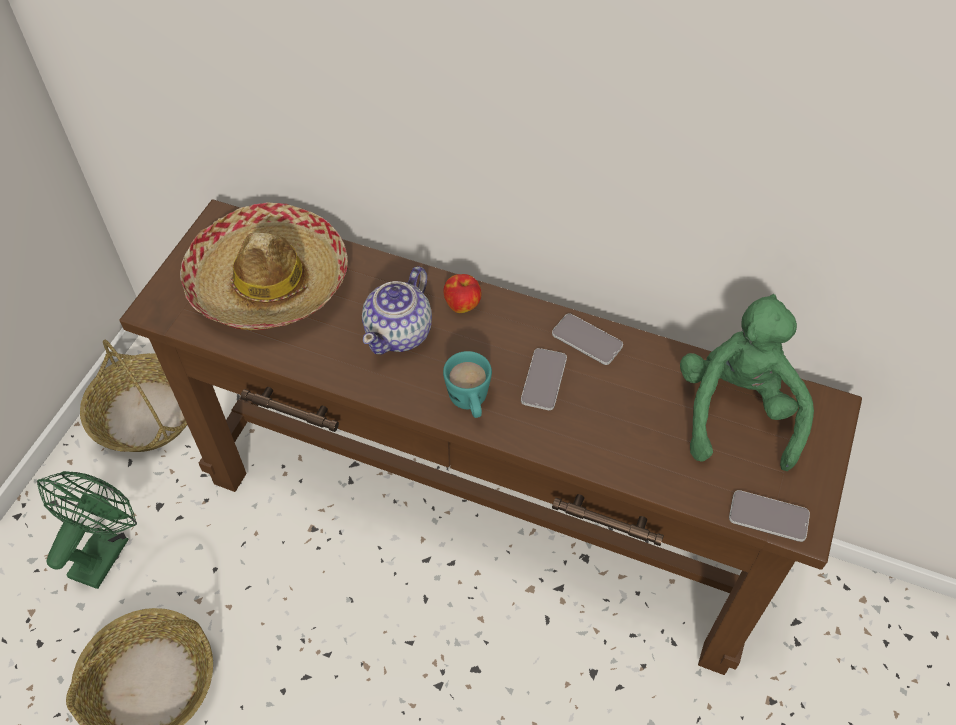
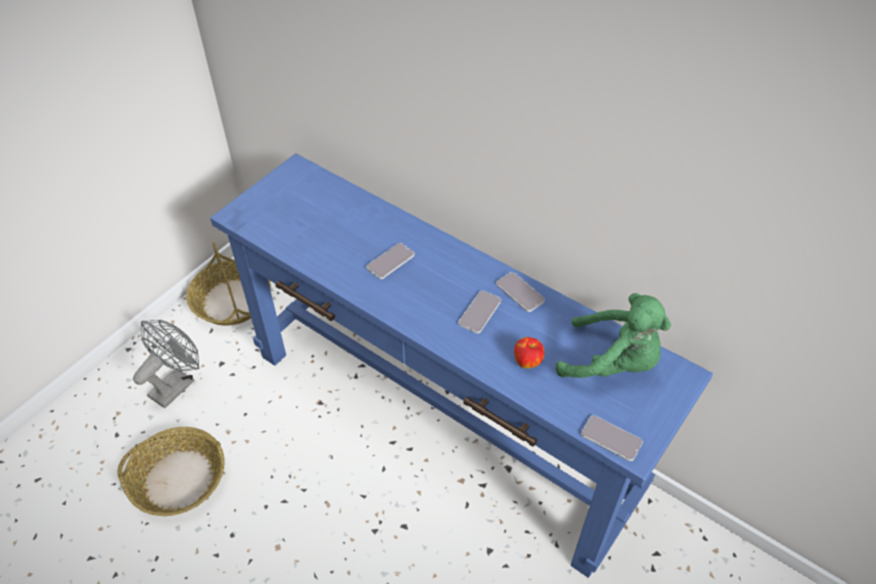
camera: 15 degrees right, 5 degrees down
green fan [37,471,137,589] -> grey fan [133,320,199,408]
brown console table [119,199,862,675] -> blue console table [210,153,713,578]
hat [180,202,348,330] -> none
teapot [362,266,432,354] -> phone [367,243,414,279]
apple [443,274,482,313] -> apple moved to [514,337,544,369]
turquoise mug [443,351,492,418] -> none
green plush toy [680,294,814,471] -> green plush toy turned 90 degrees clockwise [556,293,671,378]

